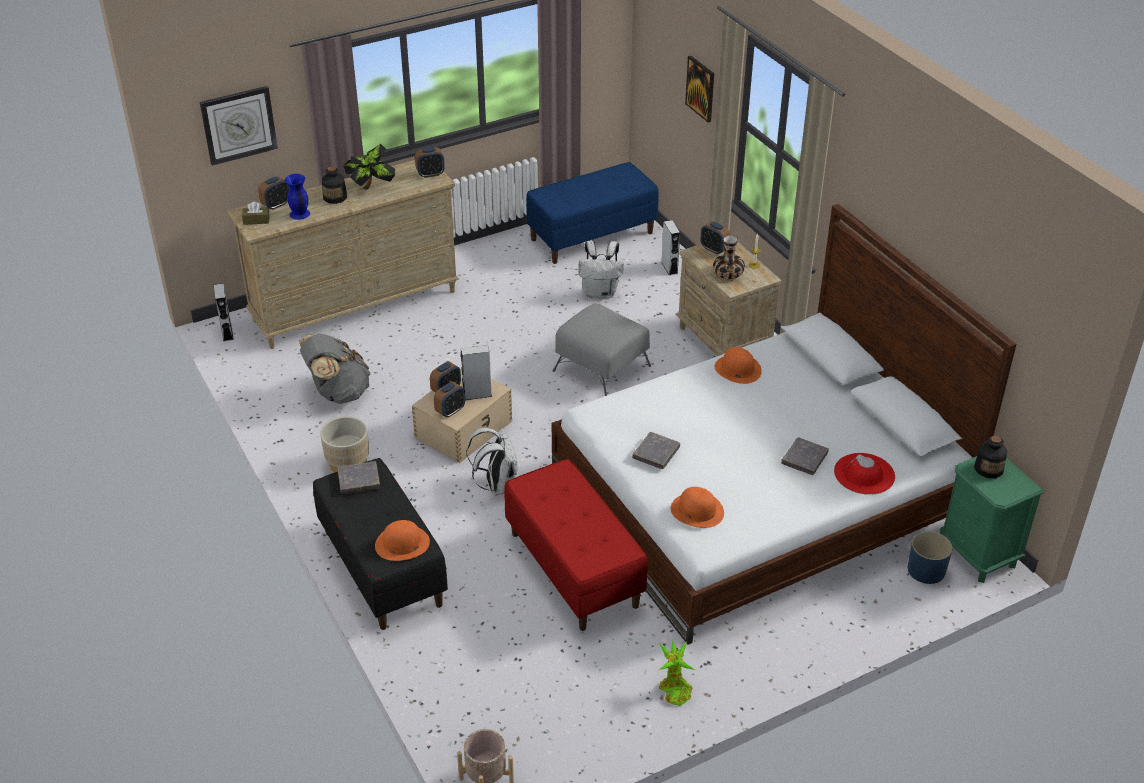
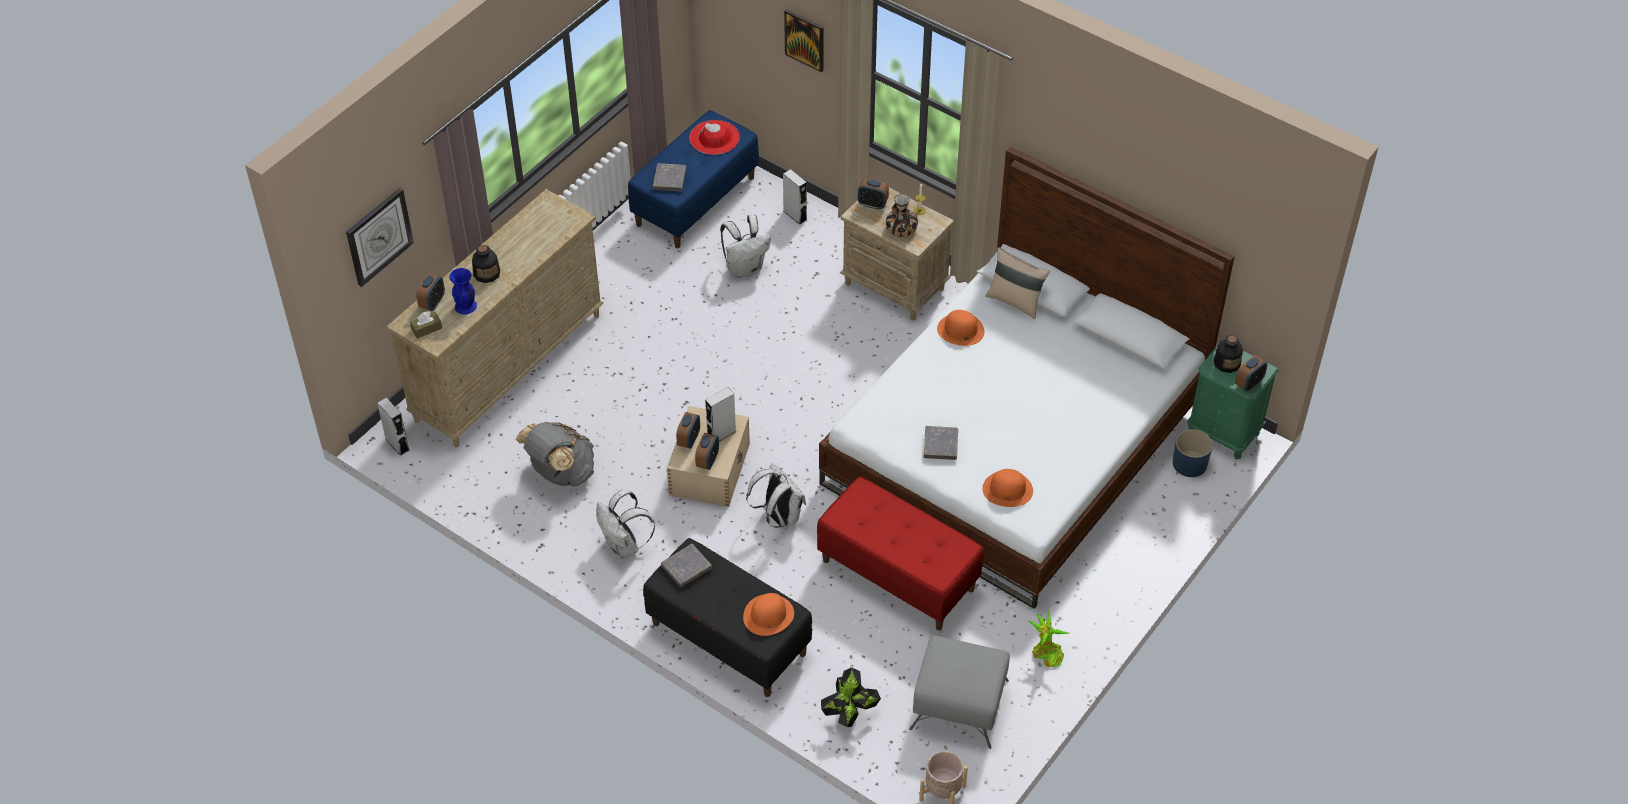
camera: 25 degrees left, 10 degrees up
beige planter [320,416,369,473] -> white backpack [596,489,655,559]
potted plant [343,144,395,190] -> potted plant moved to [821,667,881,727]
alarm clock [415,147,445,178] -> alarm clock moved to [1235,355,1267,392]
grey ottoman [553,303,651,396] -> grey ottoman moved to [909,635,1010,749]
grey book [781,437,829,475] -> grey book moved to [653,163,686,192]
red hat [834,453,895,495] -> red hat moved to [689,120,740,155]
none -> beige pillow [985,247,1050,319]

